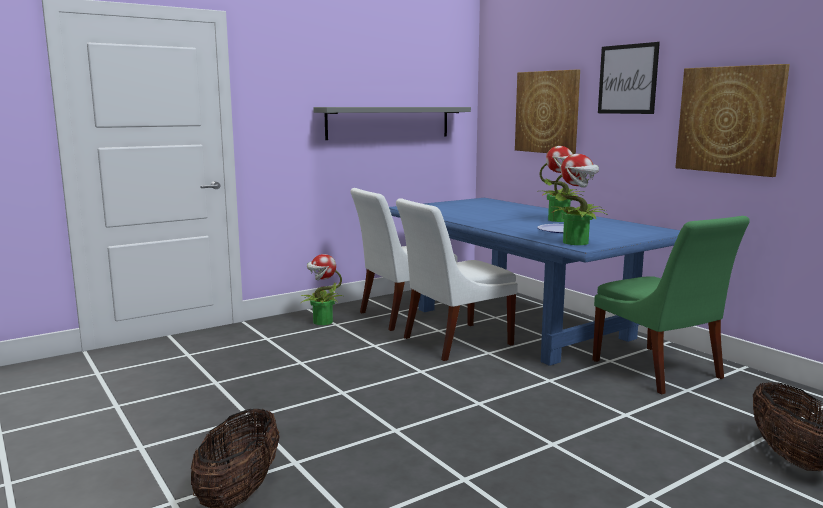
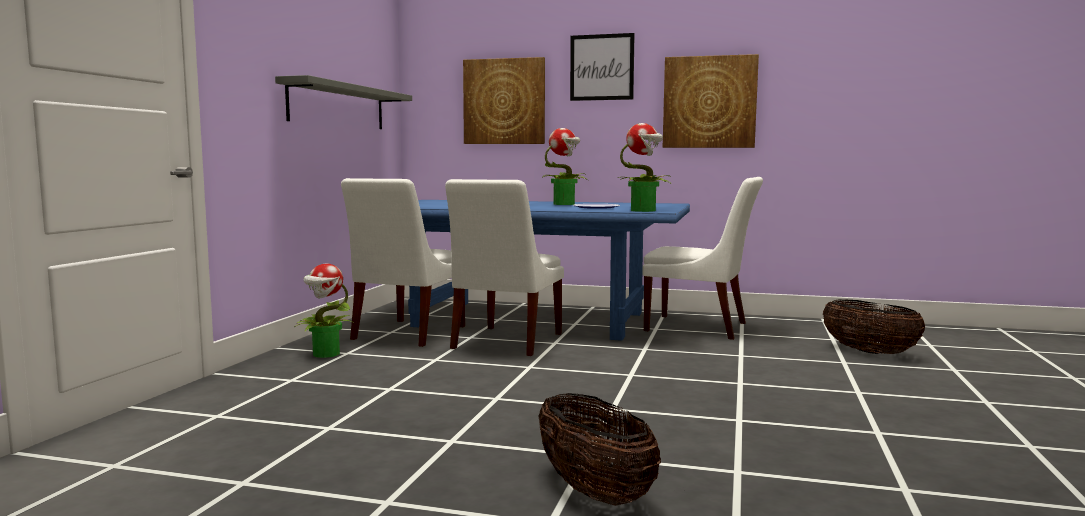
camera: 40 degrees left, 5 degrees down
green chair [592,216,750,394] -> white chair [643,177,763,340]

